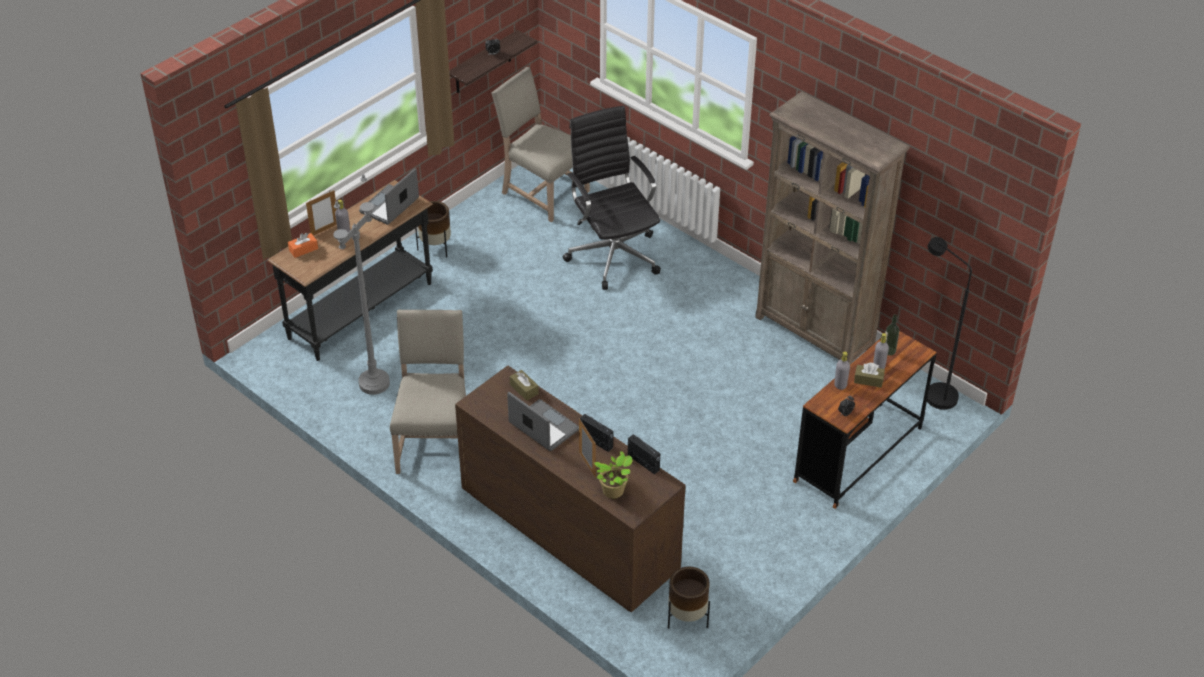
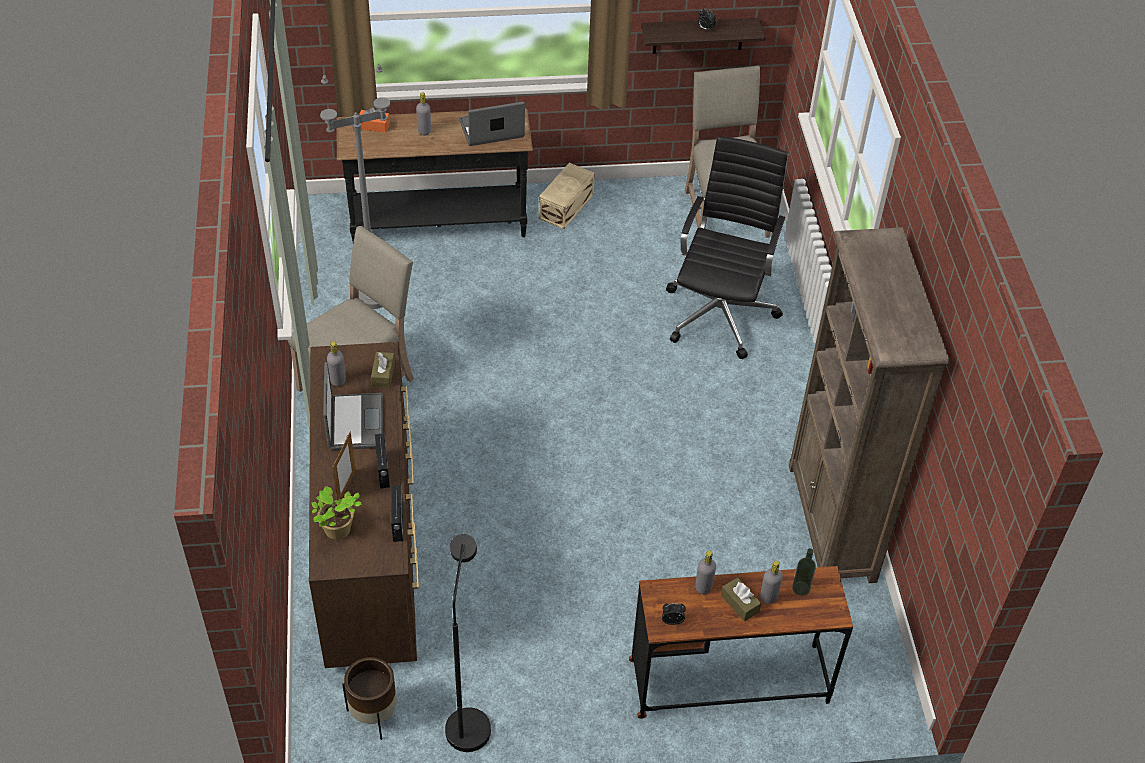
camera: 40 degrees right, 5 degrees up
picture frame [306,190,337,236] -> none
brown planter [415,201,451,258] -> beige storage box [539,163,595,229]
black floor lamp [927,237,972,410] -> black floor lamp moved to [445,534,491,752]
none -> grey bottle [327,341,346,387]

